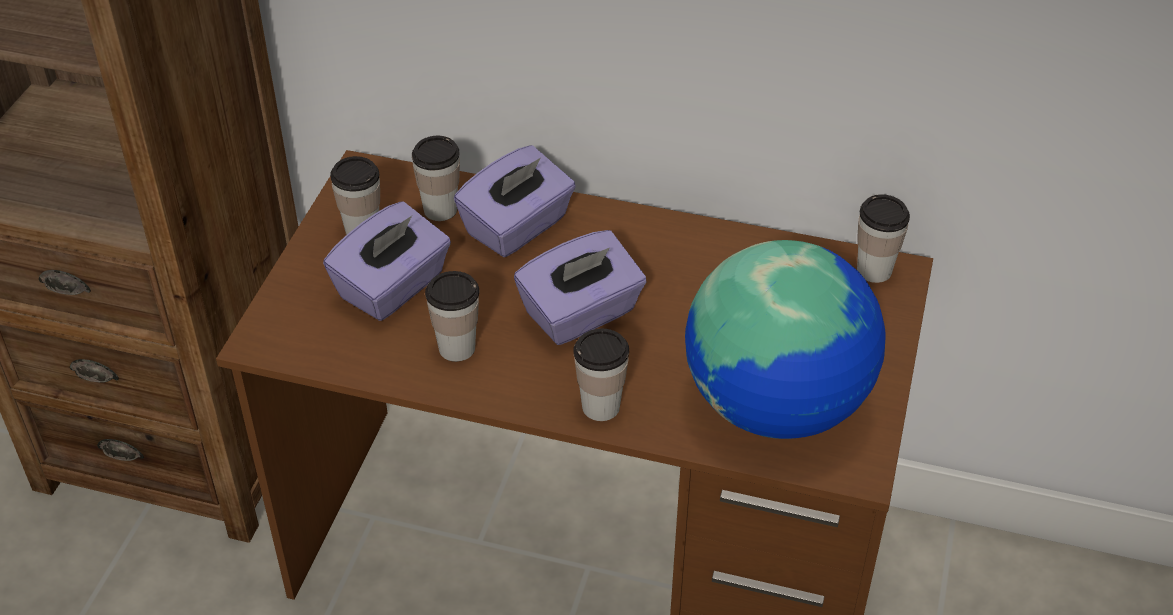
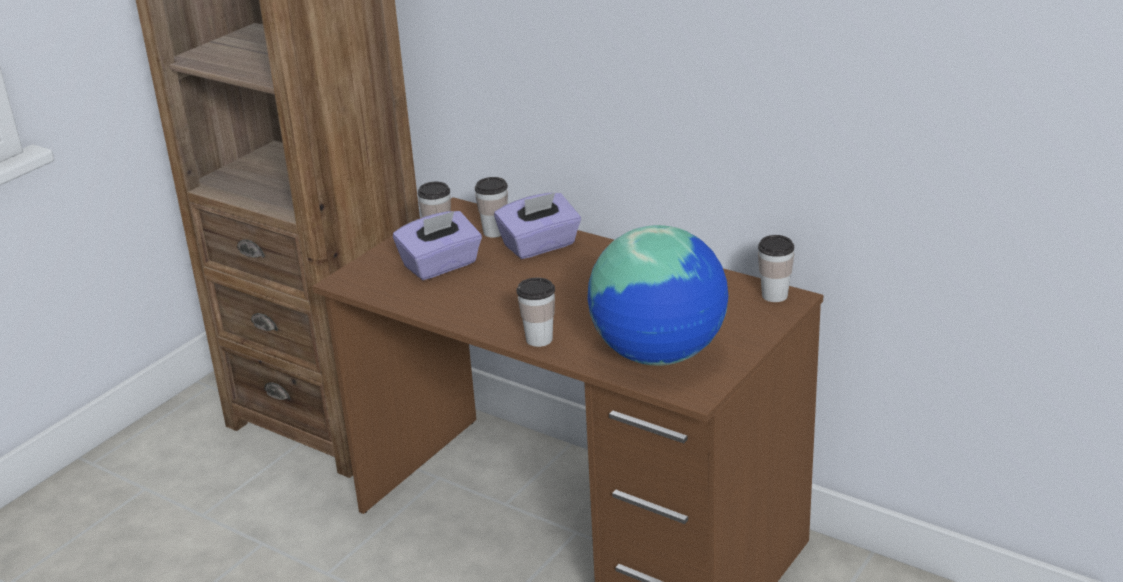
camera: 20 degrees right, 15 degrees down
cup [425,271,479,362] -> none
purple tissue box [514,230,647,345] -> none

